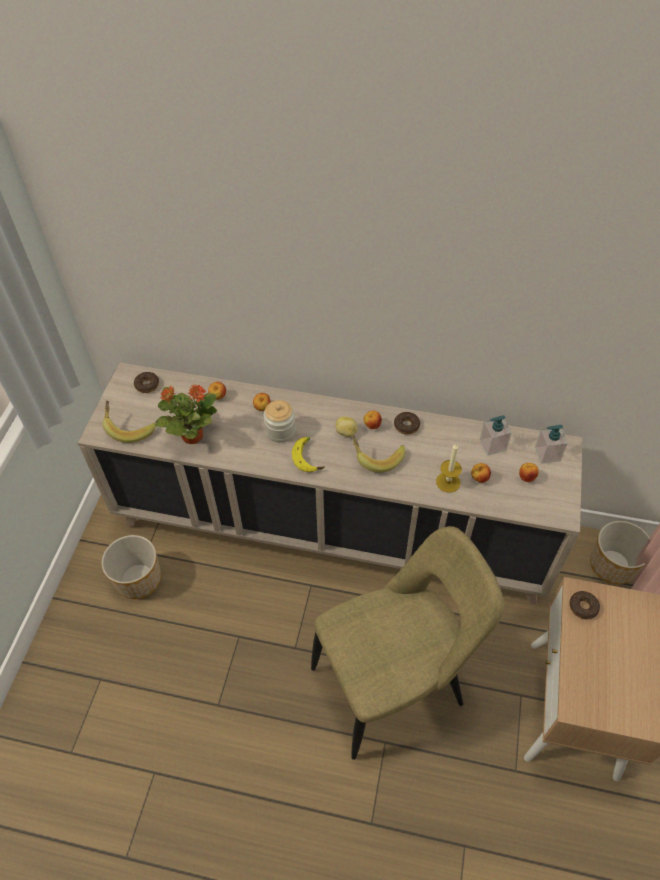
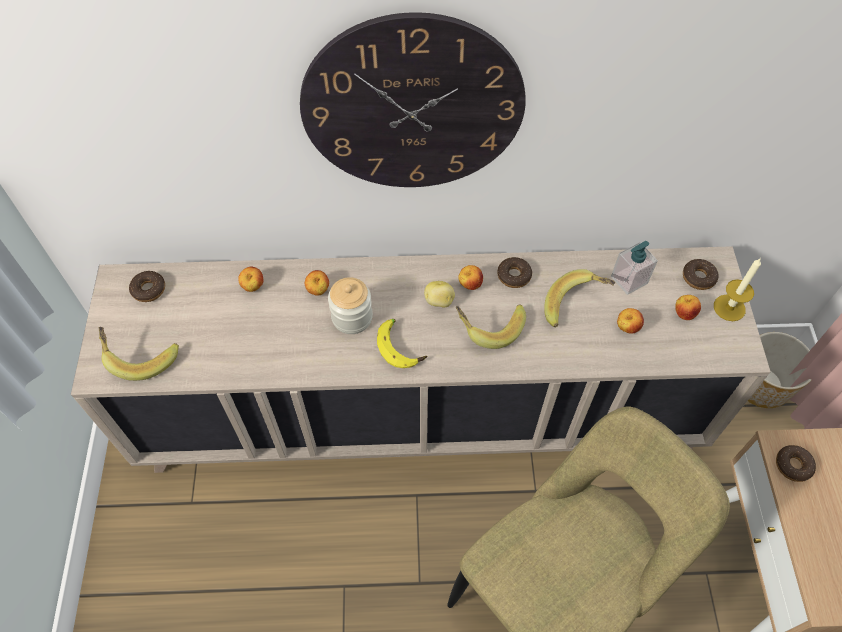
camera: 15 degrees left, 5 degrees up
planter [101,535,161,599] -> none
potted plant [155,385,217,444] -> none
candle [436,443,462,493] -> candle moved to [714,259,761,321]
soap dispenser [535,425,568,464] -> donut [683,259,719,290]
none -> wall clock [300,12,526,187]
none -> banana [544,269,615,327]

